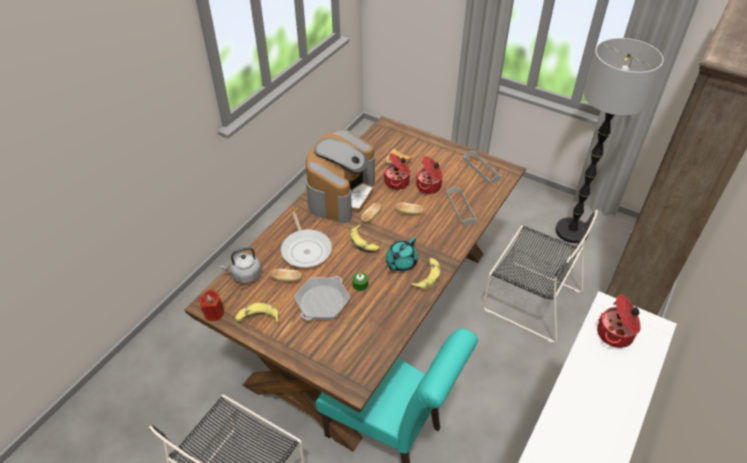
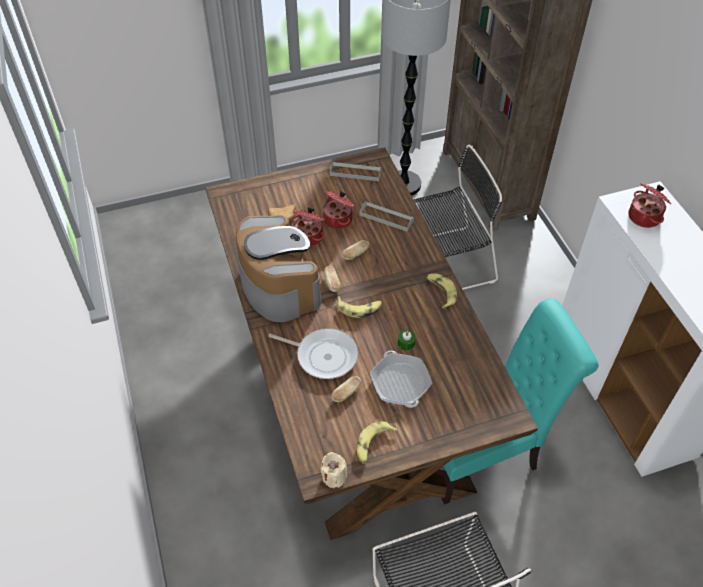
camera: 50 degrees left, 5 degrees up
red candle [199,290,224,321] -> beige candle [320,452,347,488]
grey kettle [220,247,262,284] -> none
turquoise teapot [386,237,418,271] -> none

